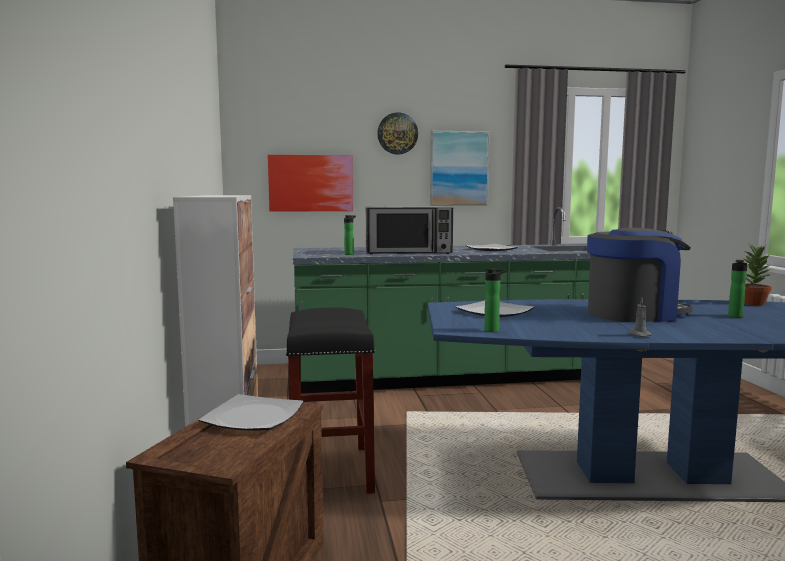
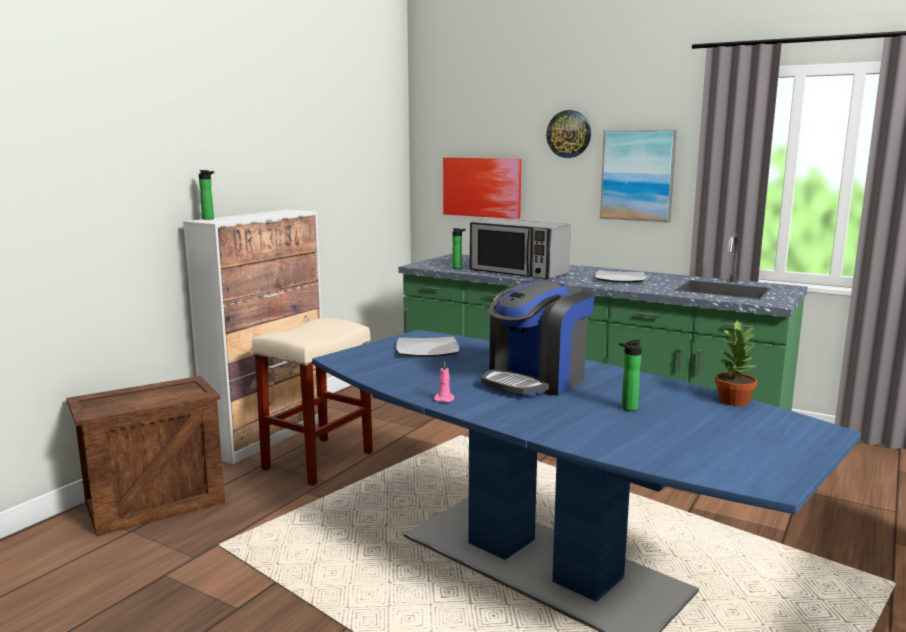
camera: 40 degrees right, 5 degrees up
plate [199,394,303,431] -> none
black stool [286,307,375,494] -> beige stool [252,318,373,486]
bottle [484,268,507,332] -> bottle moved to [199,170,214,220]
coffee machine [587,228,693,322] -> coffee machine turned 105 degrees clockwise [481,281,595,397]
grey candle [628,298,652,337] -> pink candle [434,361,454,402]

